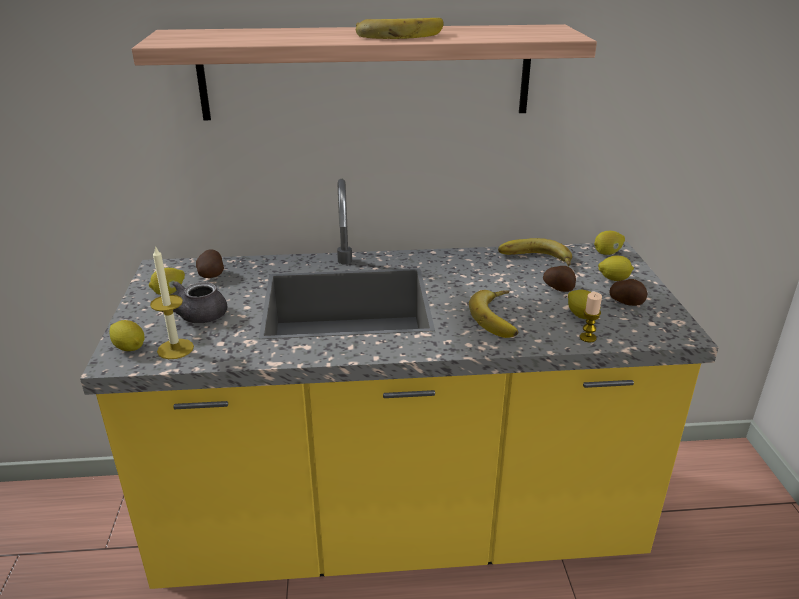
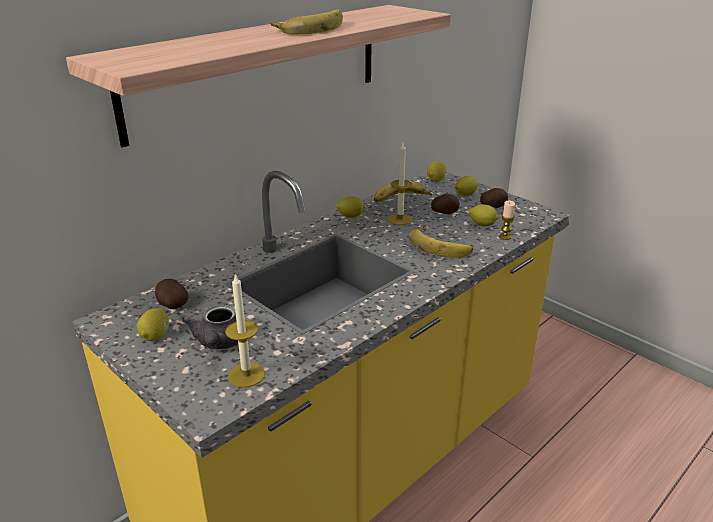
camera: 40 degrees left, 0 degrees up
lemon [109,320,144,351] -> lemon moved to [336,197,365,218]
none -> candle [388,143,413,225]

